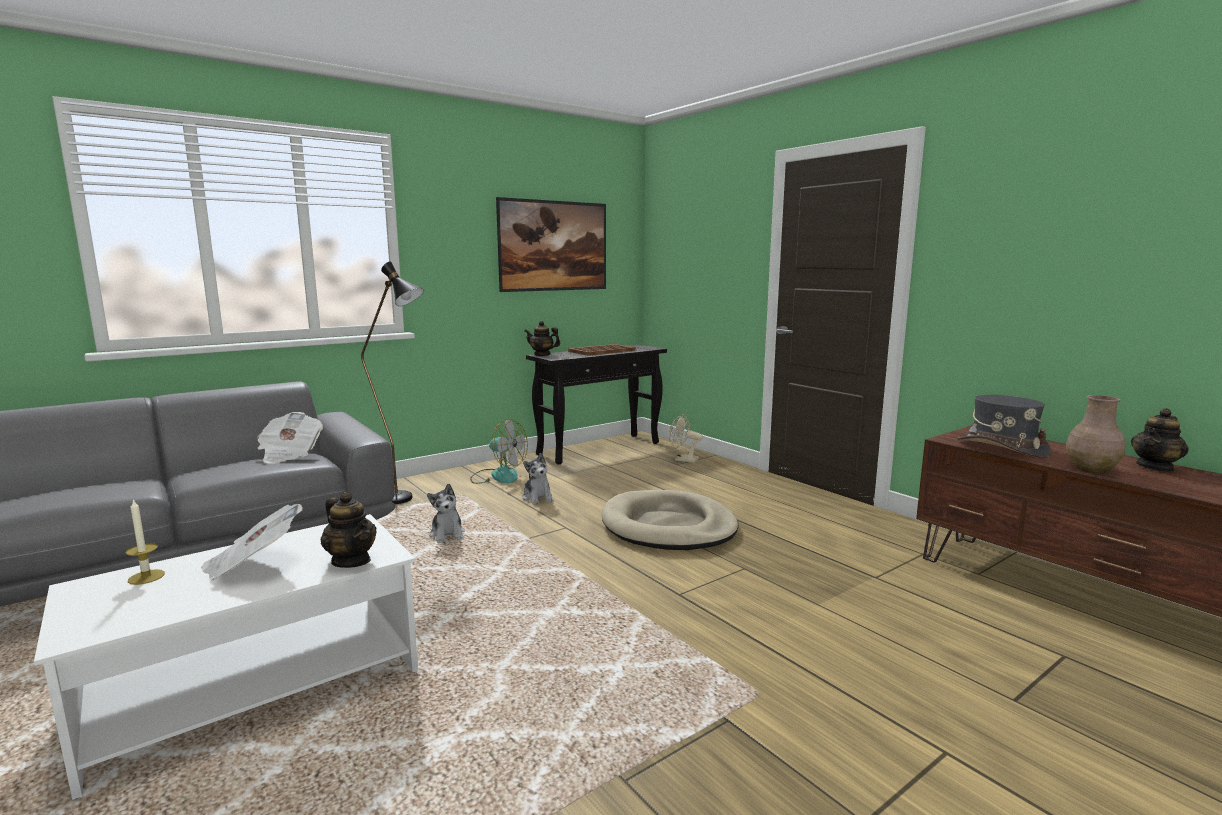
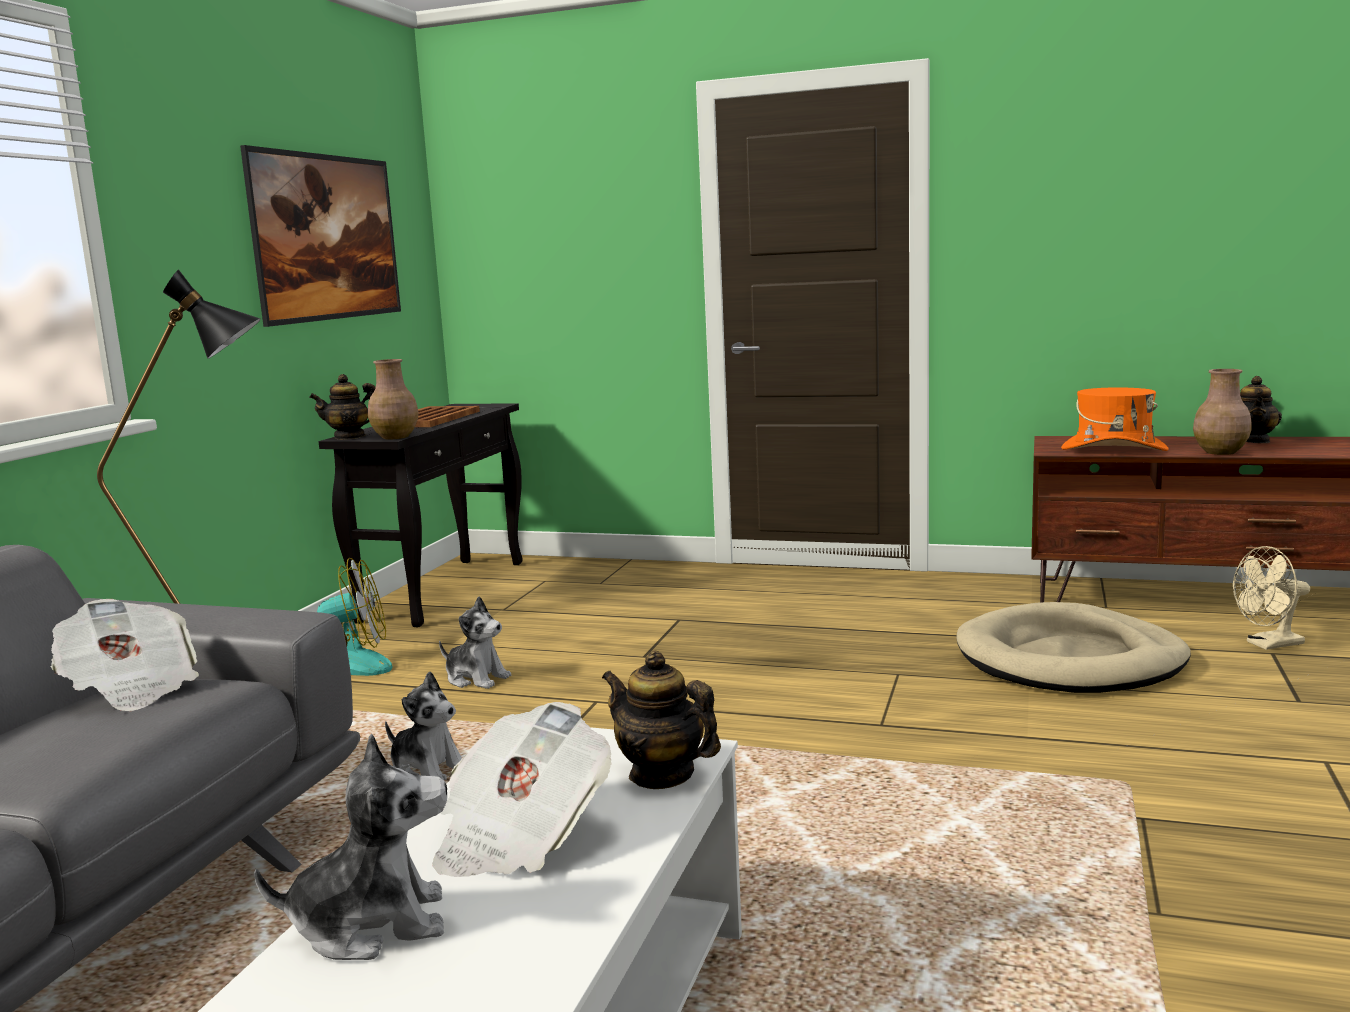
camera: 35 degrees left, 0 degrees up
candle [126,499,165,585] -> plush toy [254,734,447,960]
teapot [321,492,377,568] -> teapot turned 150 degrees counterclockwise [602,651,721,789]
beige dog bed [602,490,738,550] -> beige dog bed moved to [956,602,1191,693]
beige fan [669,414,703,463] -> beige fan moved to [1233,546,1310,650]
grey hat [957,395,1052,458] -> orange hat [1061,387,1169,451]
none -> brown vase [368,359,419,439]

